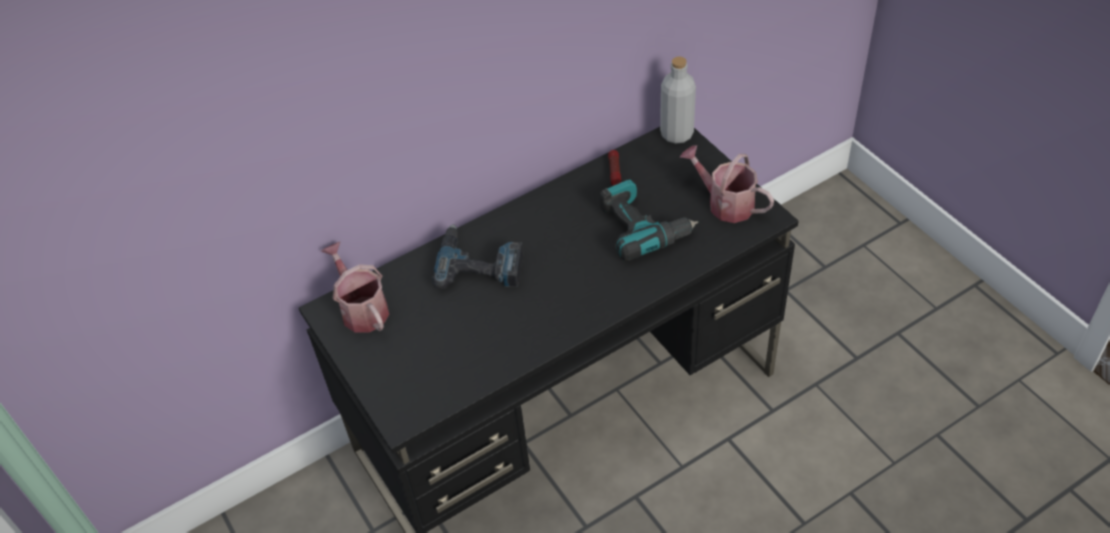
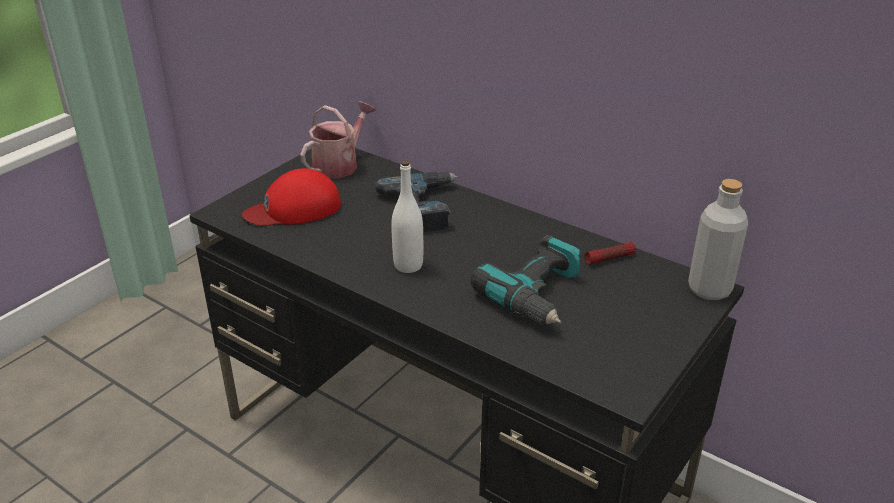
camera: 65 degrees right, 15 degrees down
watering can [680,145,774,223] -> none
none -> red cap [242,168,341,226]
none -> white bottle [391,160,423,273]

